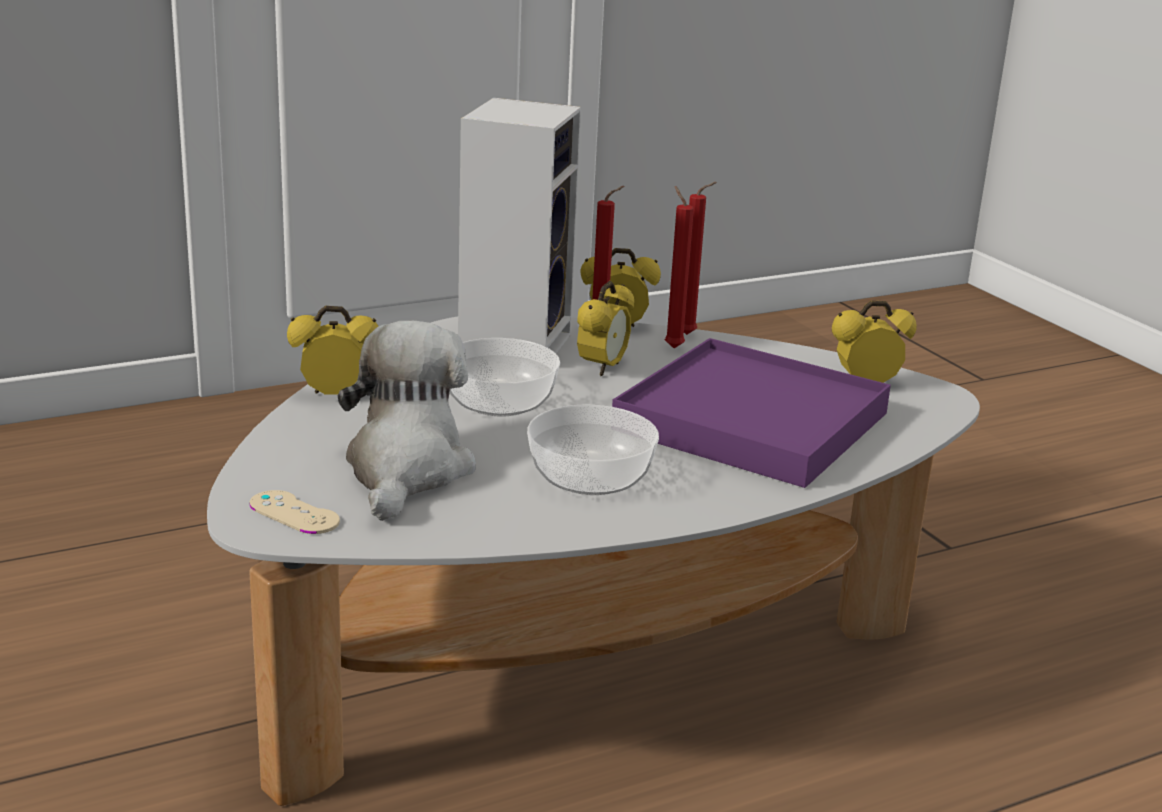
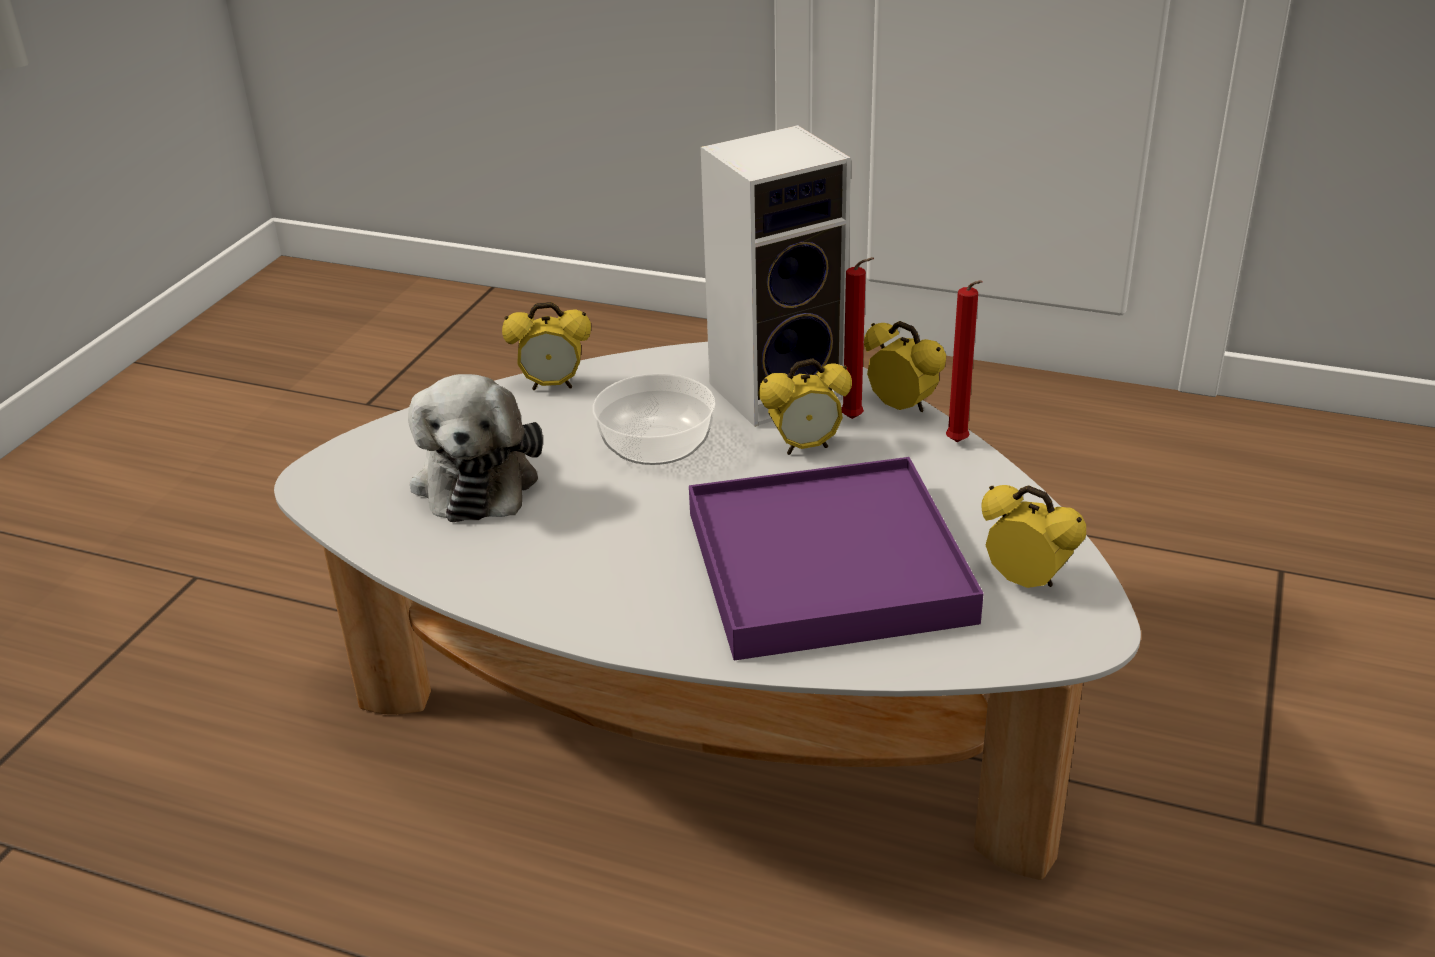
camera: 50 degrees right, 10 degrees up
beige game controller [249,490,340,534] -> none
alarm clock [287,306,378,395] -> alarm clock turned 135 degrees clockwise [502,302,591,390]
plush toy [337,320,476,521] -> plush toy turned 120 degrees clockwise [408,374,543,522]
bowl [527,405,659,495] -> none
red candle [665,186,694,348] -> none

